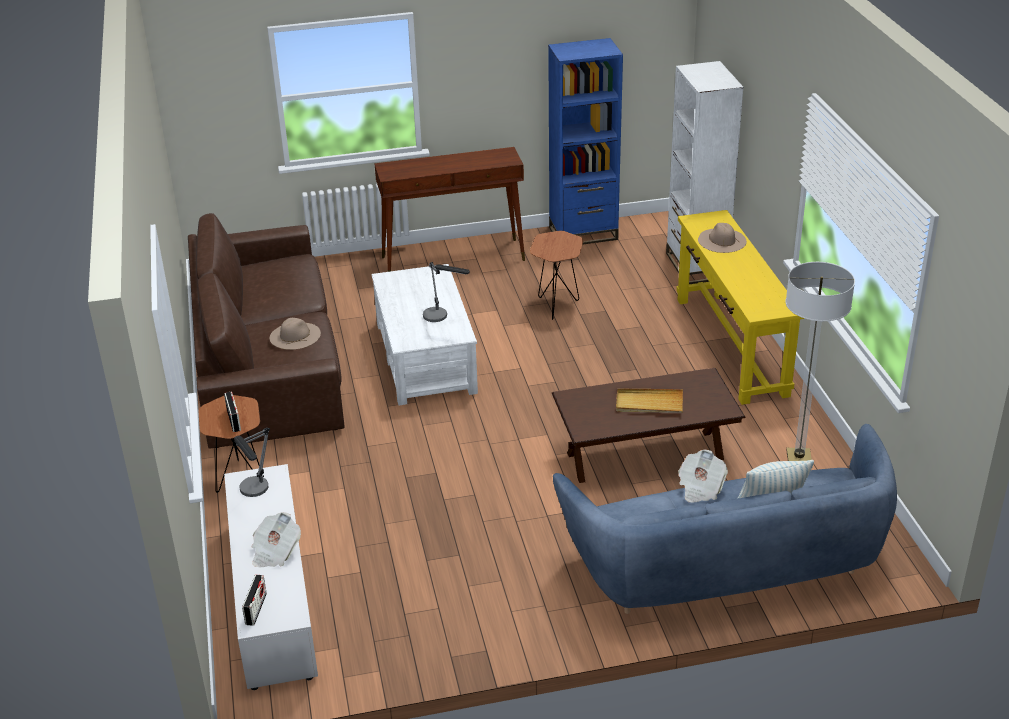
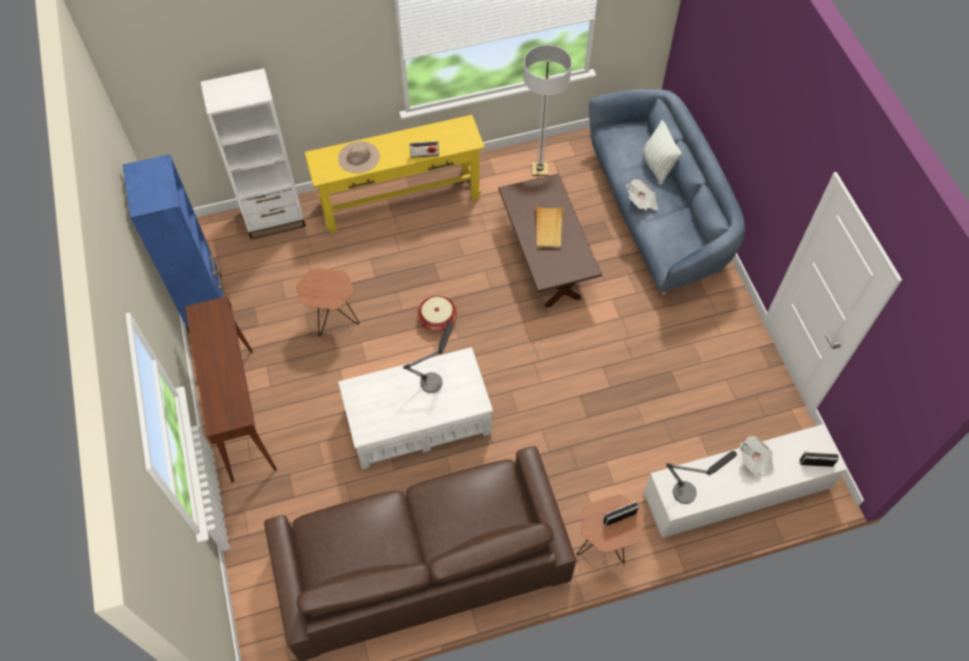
camera: 95 degrees left, 25 degrees up
beige hat [270,318,321,350] -> none
none -> radio [410,141,439,158]
none -> basket [417,296,457,332]

